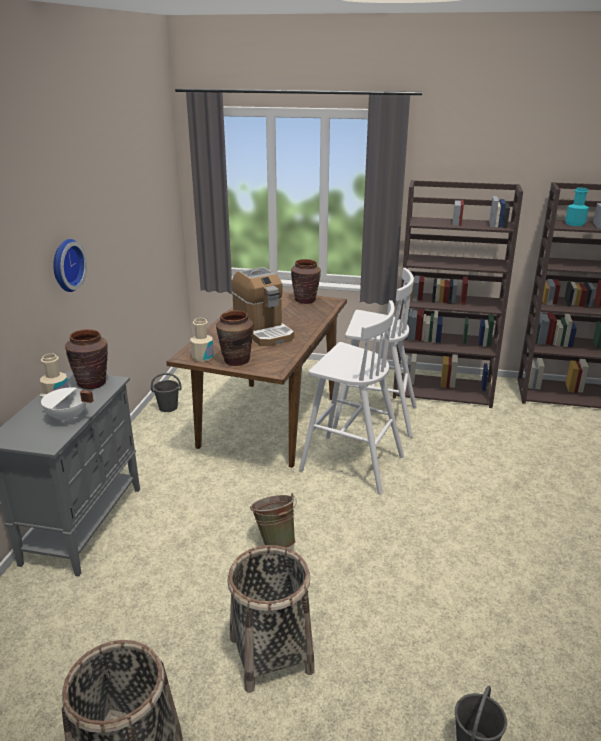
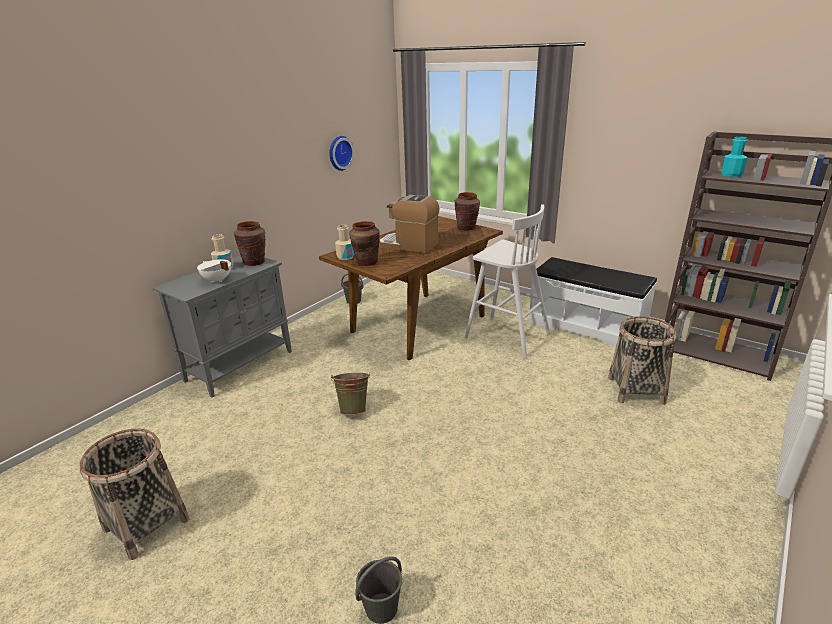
camera: 25 degrees right, 0 degrees up
wall clock [53,239,87,292] -> wall clock moved to [329,136,354,171]
basket [227,545,315,693] -> basket moved to [608,316,677,405]
coffee machine [231,267,294,346] -> coffee machine turned 120 degrees clockwise [379,195,439,254]
white stool [299,300,404,494] -> none
brown bookcase [393,180,523,408] -> white bench [529,257,657,347]

